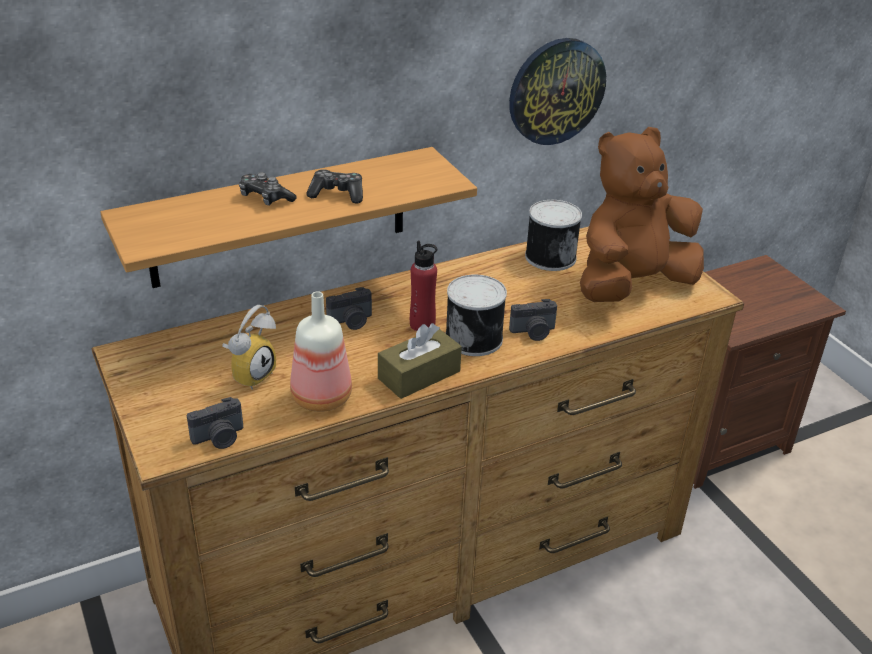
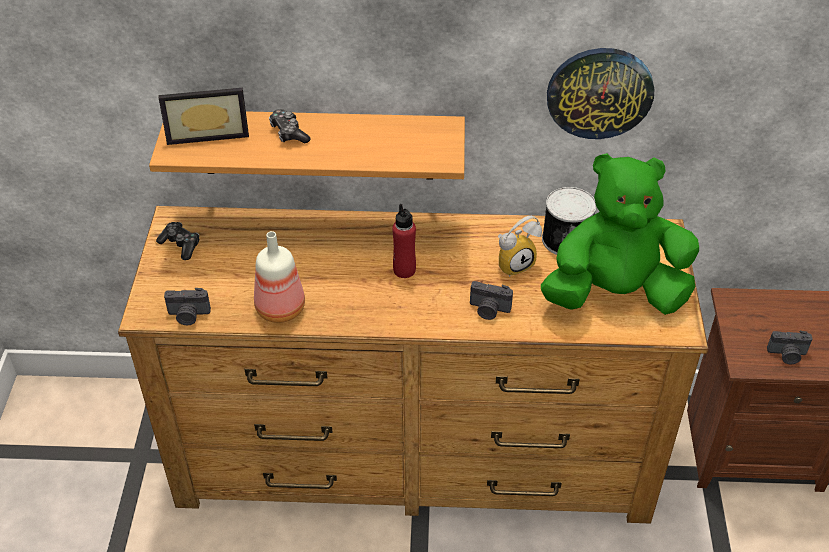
camera: 30 degrees right, 10 degrees up
alarm clock [222,305,276,390] -> alarm clock moved to [498,216,542,277]
game controller [306,169,363,203] -> game controller moved to [156,222,200,260]
camera [326,287,372,330] -> camera moved to [767,331,813,364]
brown tissue box [378,323,462,399] -> none
can [446,275,507,356] -> none
brown plush toy [580,127,704,302] -> green plush toy [541,153,699,315]
none -> picture frame [158,88,249,145]

